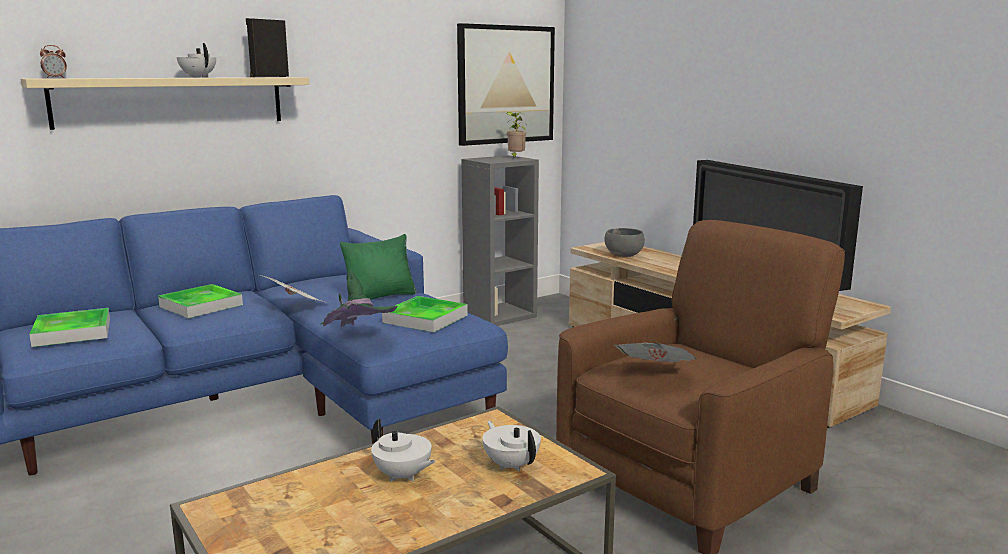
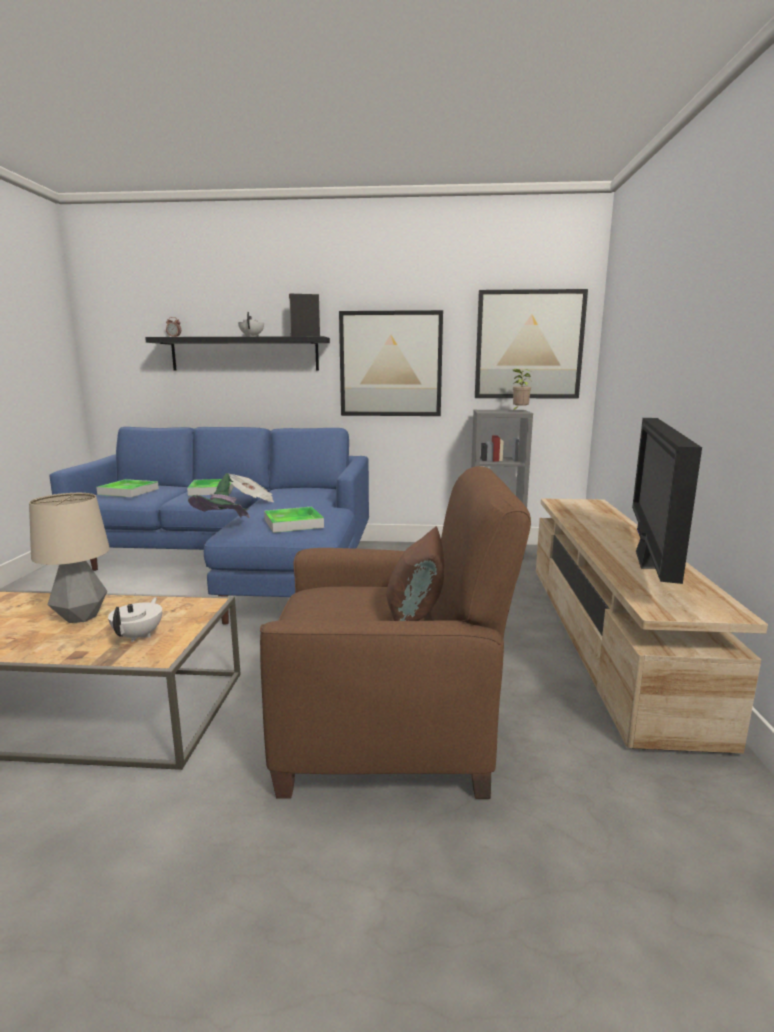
camera: 40 degrees right, 0 degrees up
beige shelf [21,77,309,130] -> black shelf [145,336,330,371]
green pillow [340,234,417,300] -> none
white teapot [371,418,436,482] -> table lamp [29,493,110,623]
grey bowl [604,228,645,257] -> none
newspaper [614,343,697,362] -> none
none -> picture [339,310,443,416]
none -> brown pillow [386,526,444,621]

